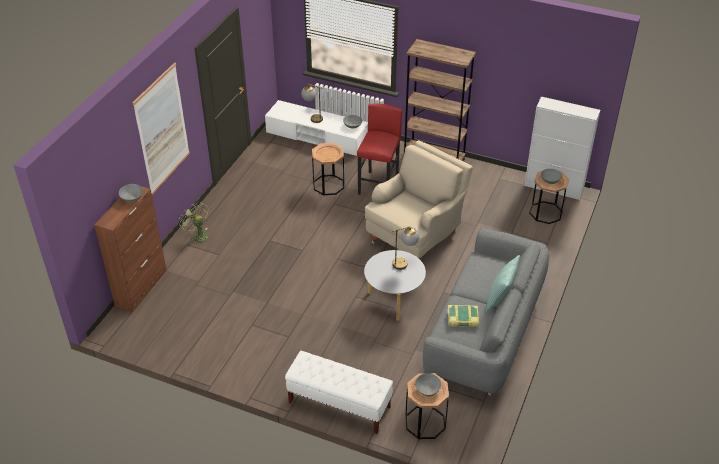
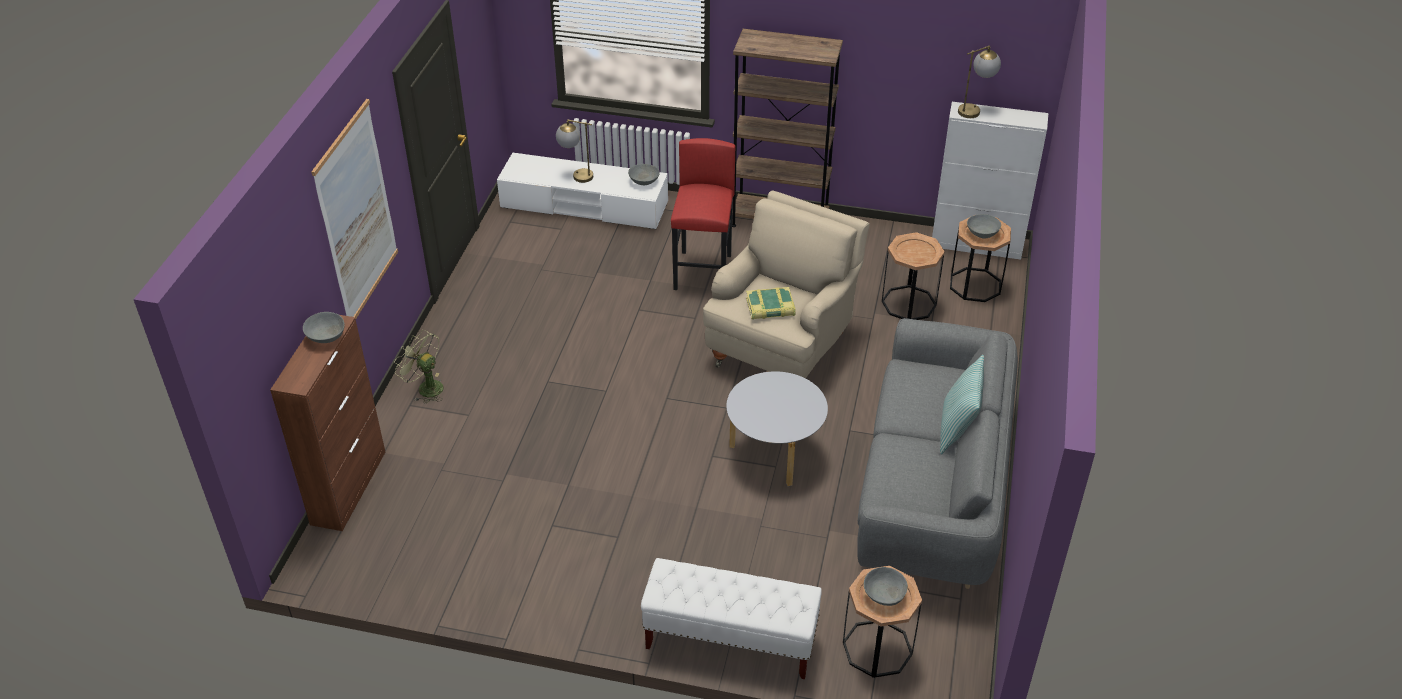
camera: 10 degrees left, 0 degrees up
brown side table [312,143,344,195] -> brown side table moved to [882,232,945,320]
table lamp [392,226,419,270] -> table lamp moved to [958,46,1001,118]
book [448,305,479,327] -> book moved to [746,287,796,320]

